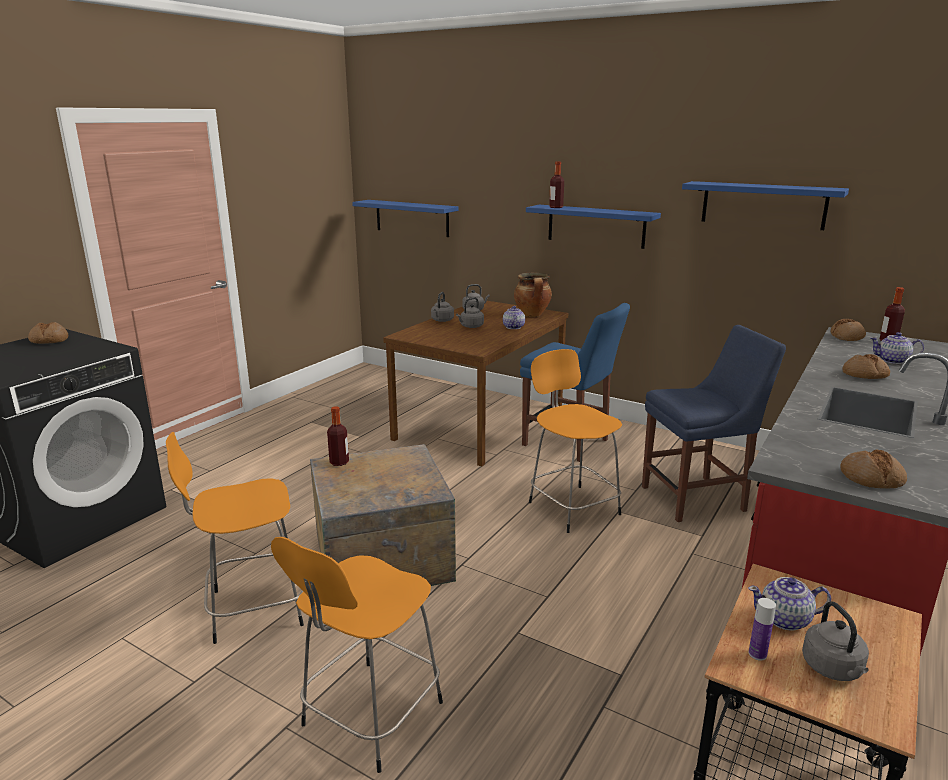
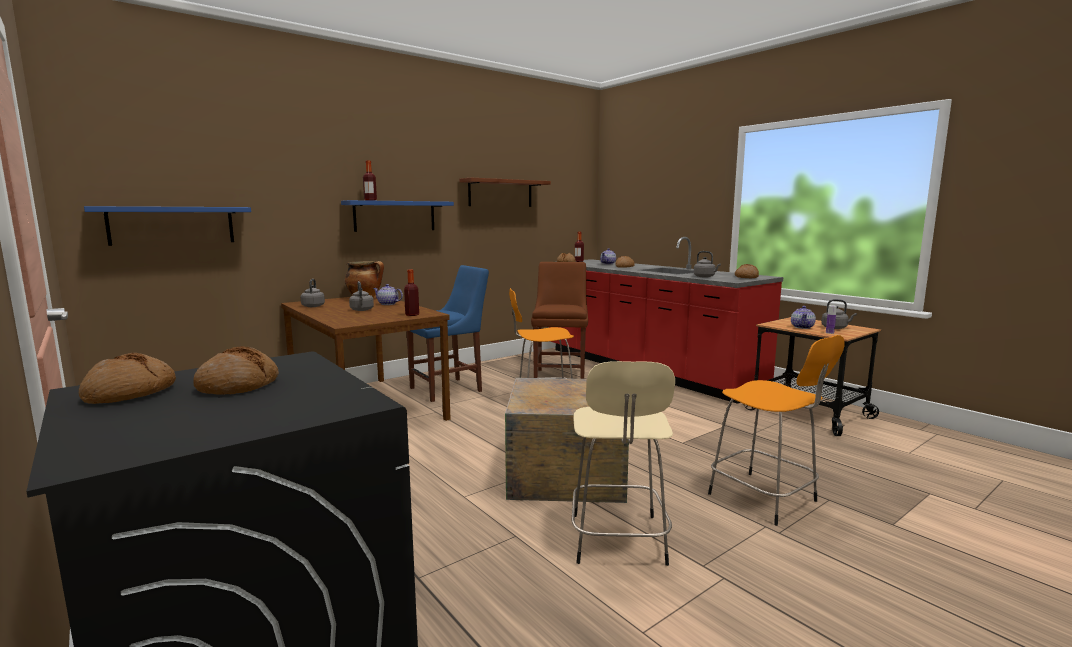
camera: 70 degrees left, 10 degrees down
orange stool [166,432,304,644] -> beige stool [572,361,675,566]
bottle [327,406,349,466] -> bottle moved to [404,269,419,316]
grey kettle [431,292,454,322] -> grey kettle moved to [694,251,721,277]
blue chair [642,325,786,522] -> brown chair [531,262,588,379]
blue shelf [682,181,849,230] -> brown shelf [459,178,551,207]
none -> bread [193,346,279,395]

